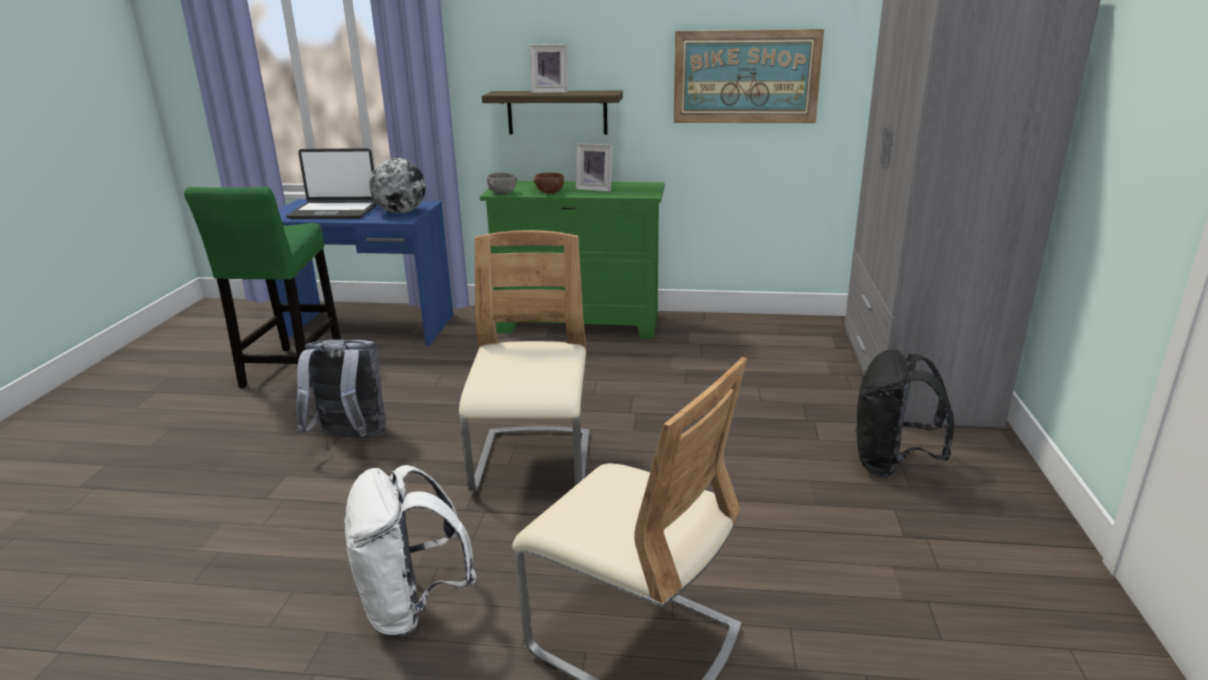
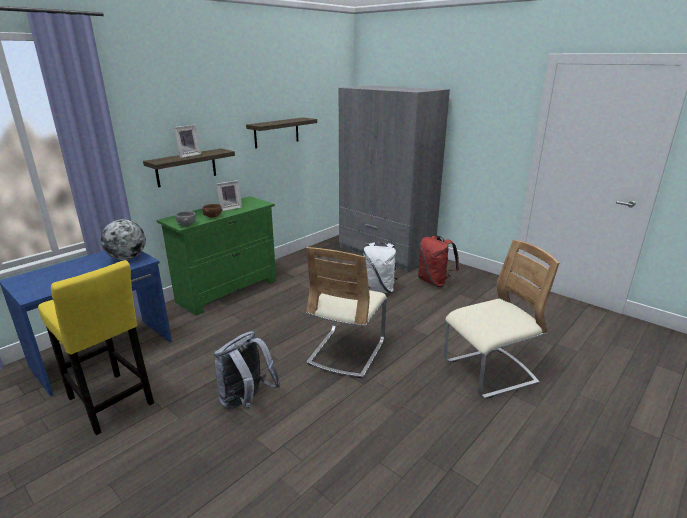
camera: 55 degrees left, 0 degrees up
green stool [184,187,341,388] -> yellow stool [38,260,154,435]
laptop [286,148,377,219] -> none
white backpack [344,465,476,637] -> white backpack moved to [363,242,398,293]
beige chair [459,230,589,491] -> beige chair turned 105 degrees counterclockwise [306,247,387,378]
picture [674,29,824,123] -> shelf [246,117,317,149]
black backpack [855,349,954,478] -> red backpack [418,236,459,287]

